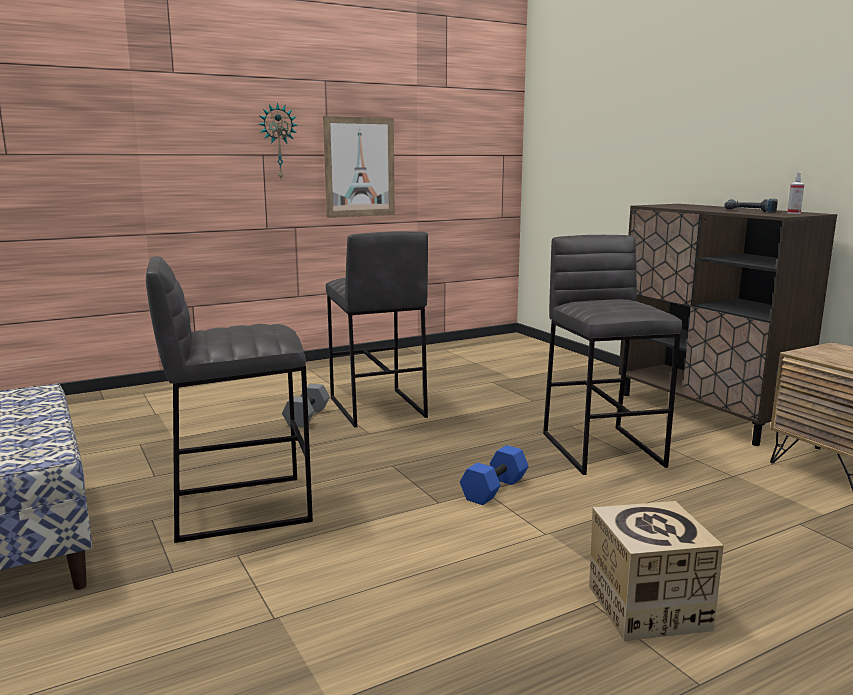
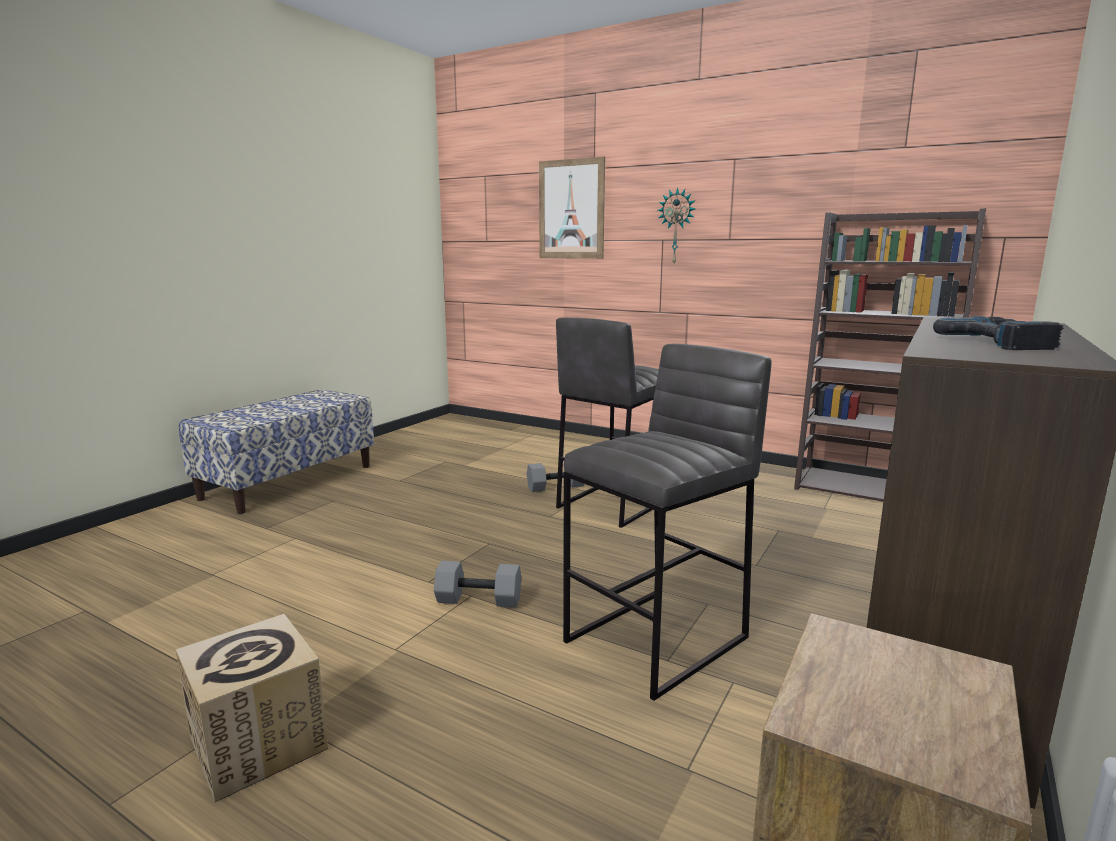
camera: 60 degrees right, 0 degrees up
grey stool [146,256,313,543] -> none
picture [323,116,395,218] -> picture moved to [539,156,605,259]
blue dumbbell [460,445,529,505] -> grey dumbbell [434,561,521,608]
spray bottle [787,173,804,214] -> none
none -> brown bookcase [794,208,986,502]

